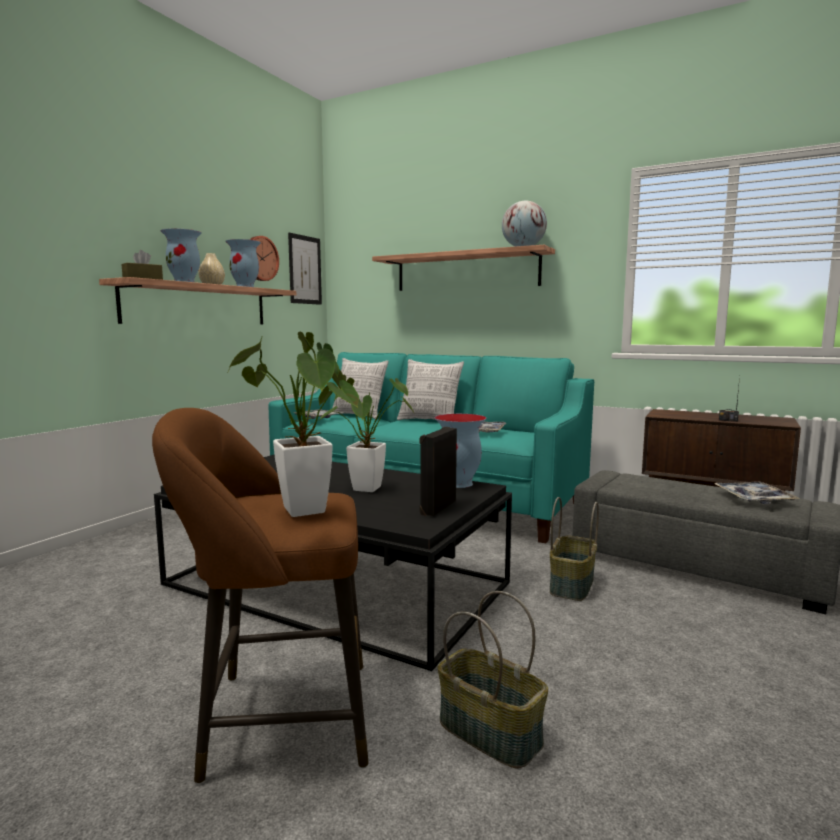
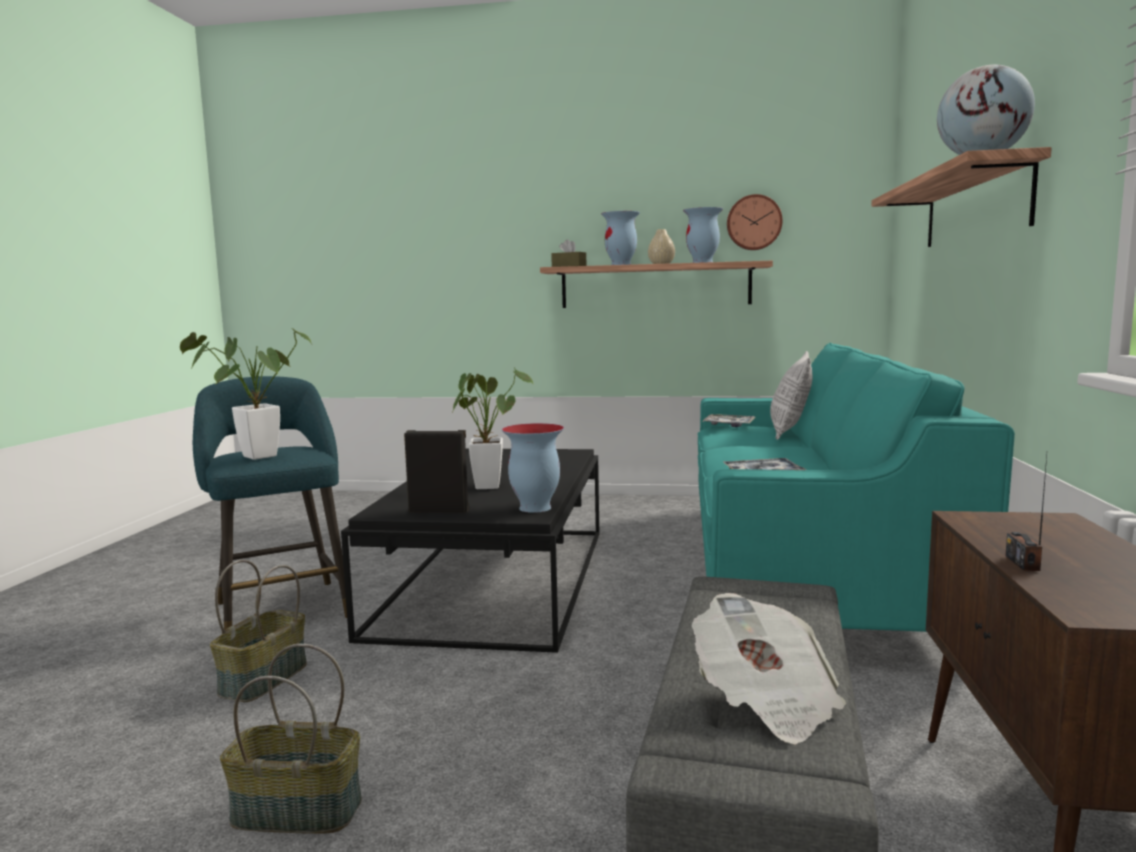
camera: 70 degrees right, 0 degrees up
brown stool [152,408,369,784] -> turquoise stool [193,376,347,630]
picture [288,233,322,305] -> none
pillow [397,359,464,420] -> none
basket [550,497,599,601] -> basket moved to [220,644,362,834]
tray [713,482,799,504] -> newspaper [692,593,846,745]

